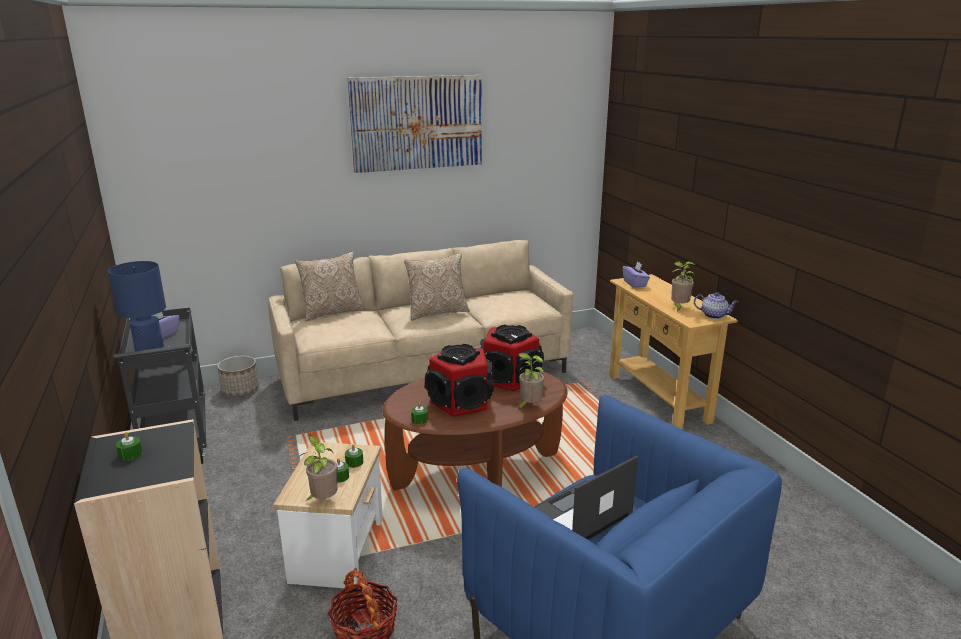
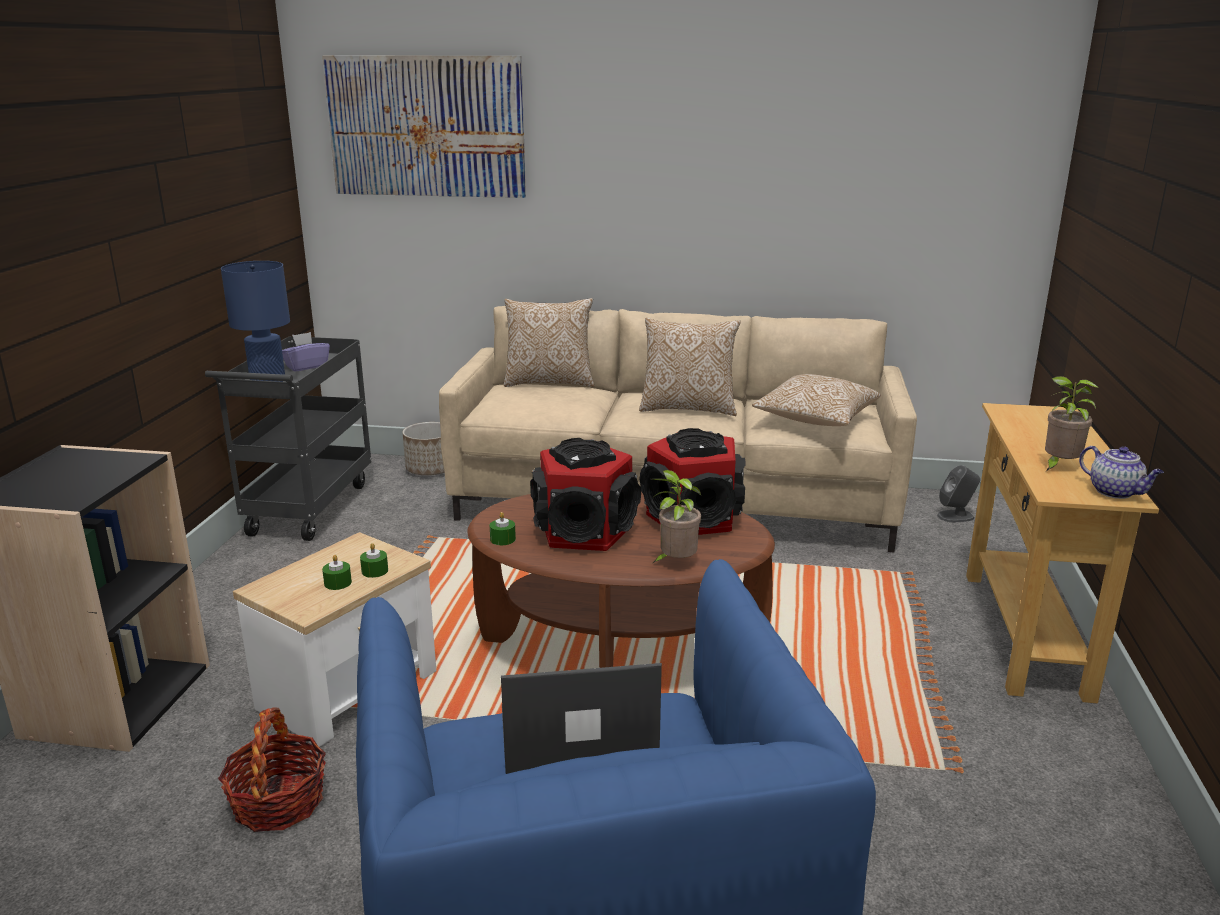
camera: 30 degrees right, 0 degrees up
green candle [116,432,143,461] -> none
potted plant [296,435,337,501] -> none
picture [347,75,482,173] -> picture moved to [322,56,526,198]
purple tissue box [623,262,650,288] -> none
none -> pillow [752,374,881,426]
none -> grey speaker [937,465,980,522]

